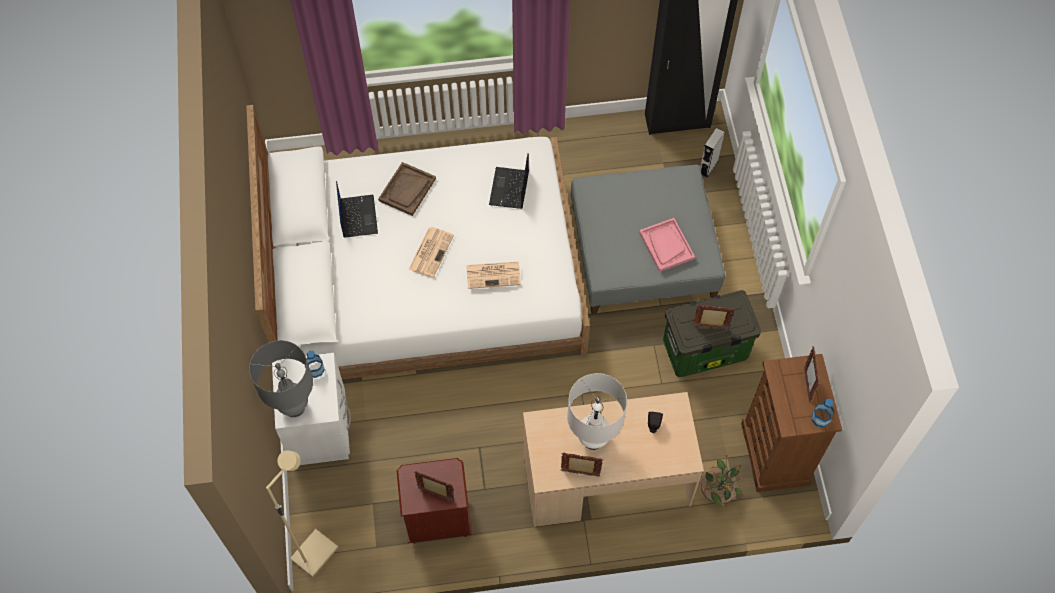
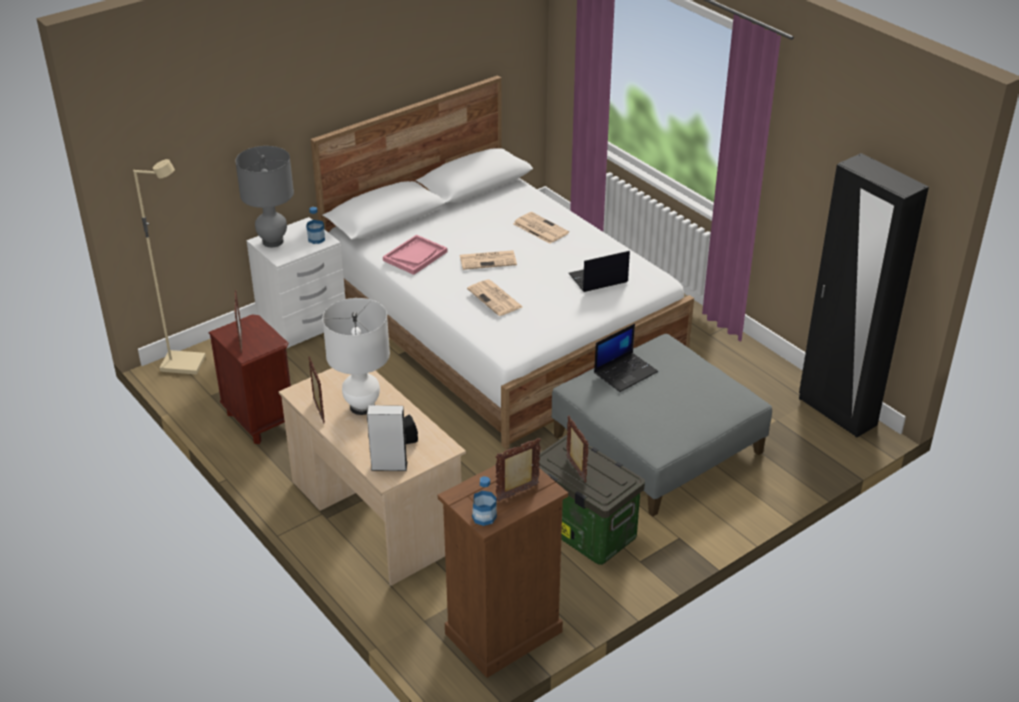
camera: 60 degrees right, 25 degrees down
laptop [336,181,378,238] -> laptop moved to [594,324,658,392]
brown tray [378,162,436,216] -> newspaper [513,212,569,244]
pink tray [639,218,695,272] -> pink tray moved to [383,235,447,275]
grey speaker [700,128,725,178] -> grey speaker moved to [367,405,408,471]
potted plant [701,453,743,507] -> none

